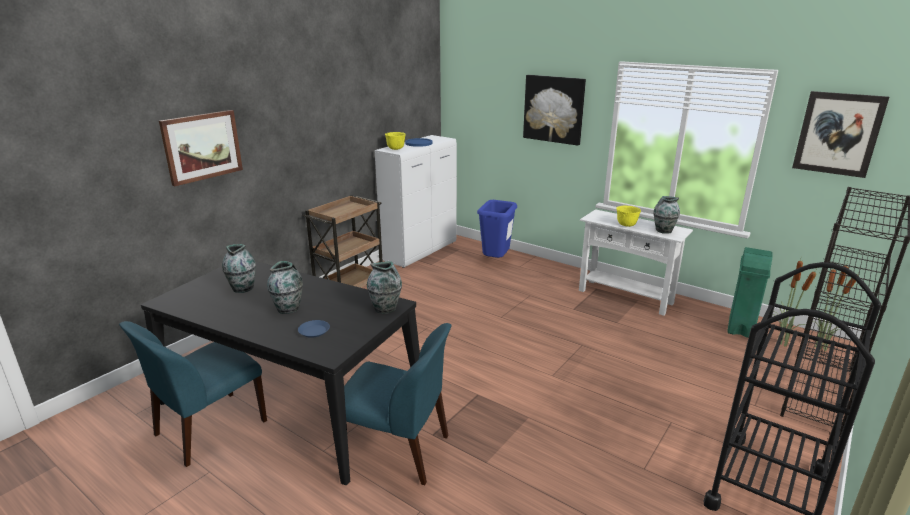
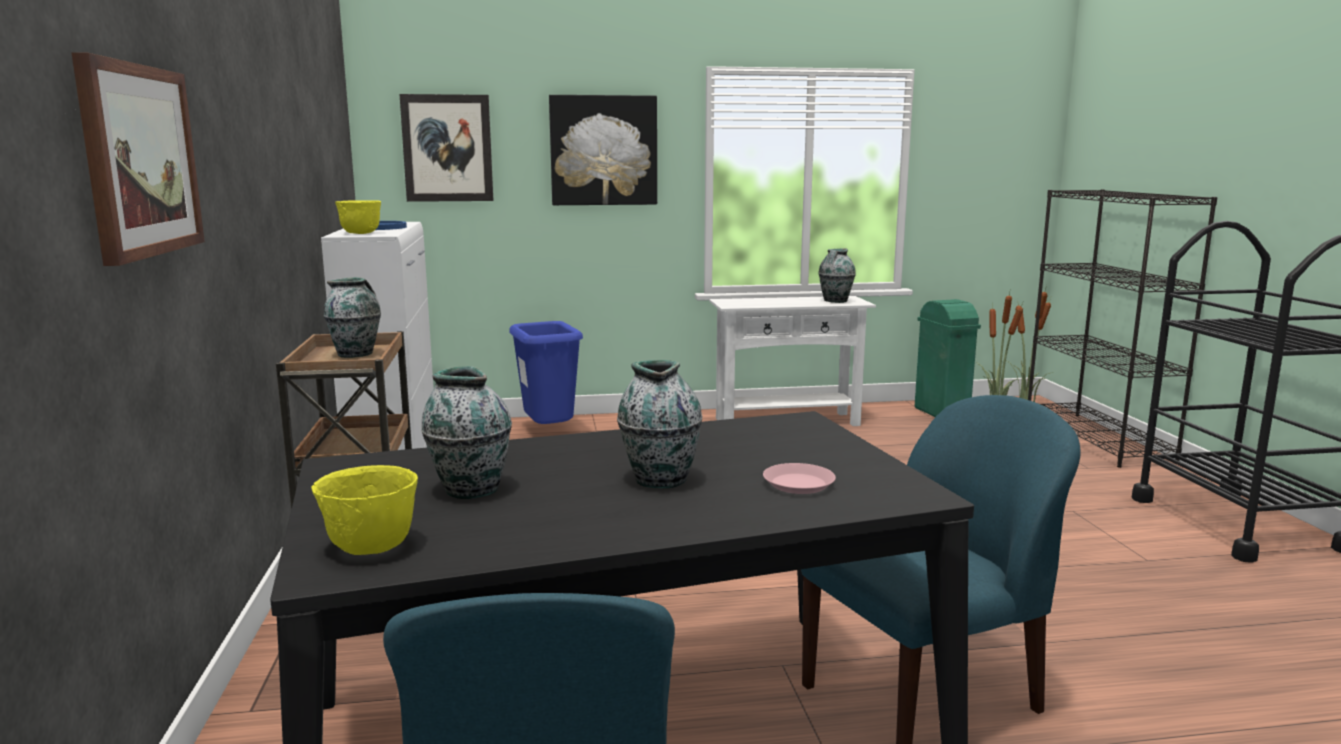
camera: 45 degrees left, 10 degrees down
blue plate [298,320,330,338] -> pink plate [763,463,836,494]
vase [367,261,402,314] -> vase moved to [324,277,381,358]
yellow bowl [616,206,641,227] -> yellow bowl moved to [311,465,418,555]
picture [792,91,889,178] -> picture moved to [399,94,493,202]

